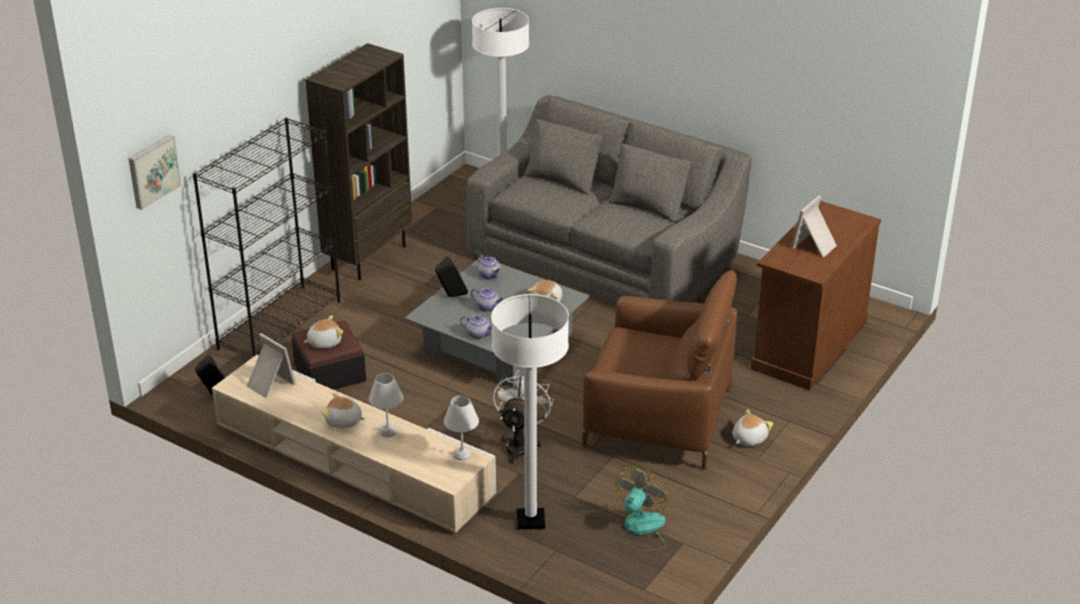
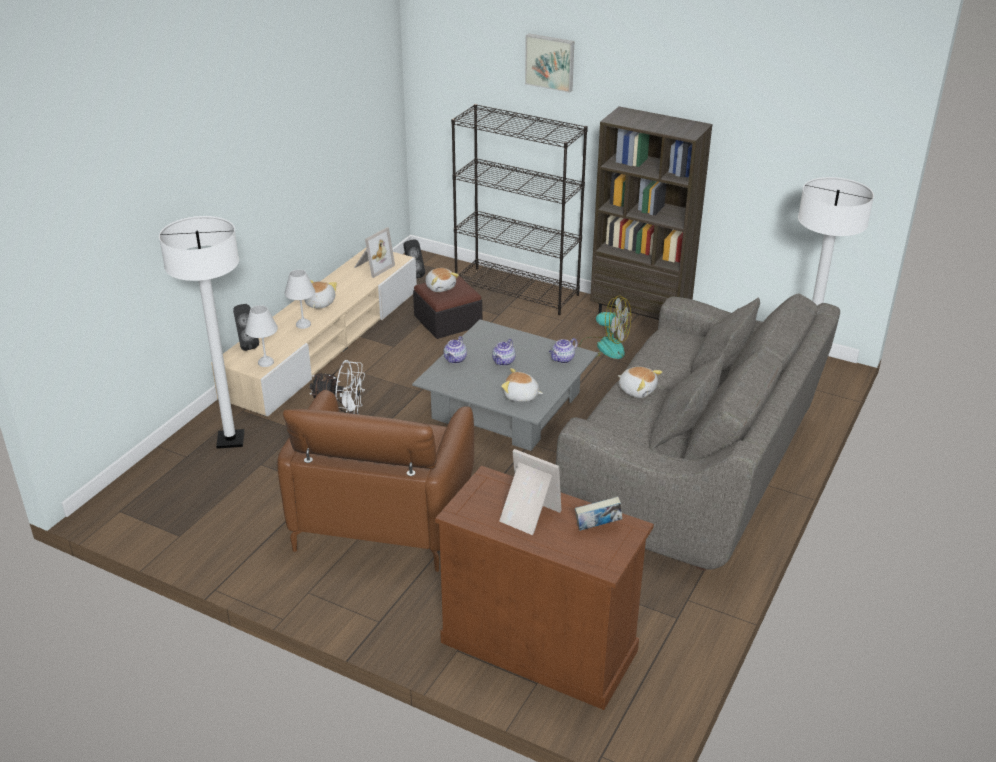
camera: 85 degrees right, 0 degrees up
picture [128,135,182,210] -> picture moved to [525,33,574,93]
black speaker [435,257,468,297] -> black speaker moved to [233,304,259,351]
fan [615,466,668,552] -> fan moved to [579,295,631,359]
plush toy [732,409,773,446] -> plush toy moved to [618,367,662,398]
none -> book [575,496,622,531]

